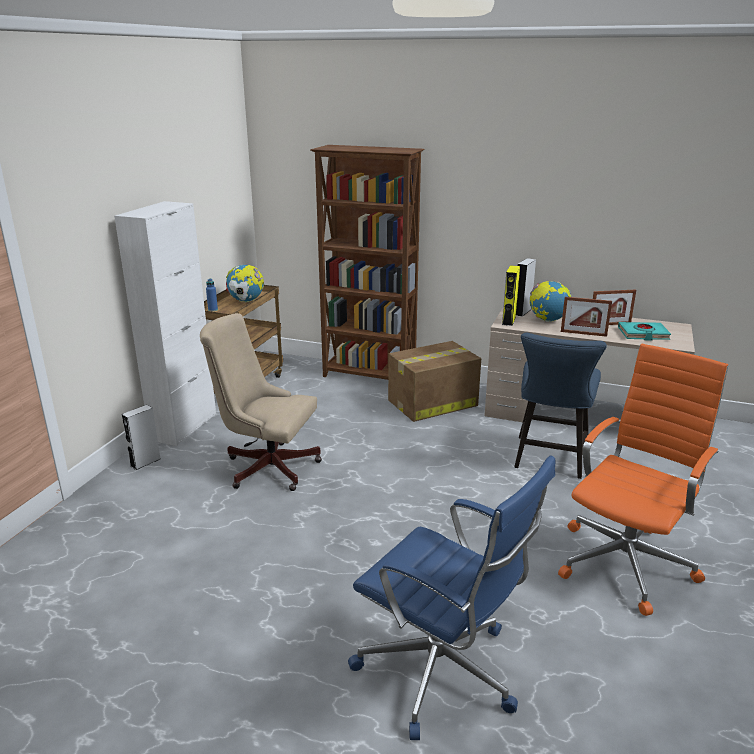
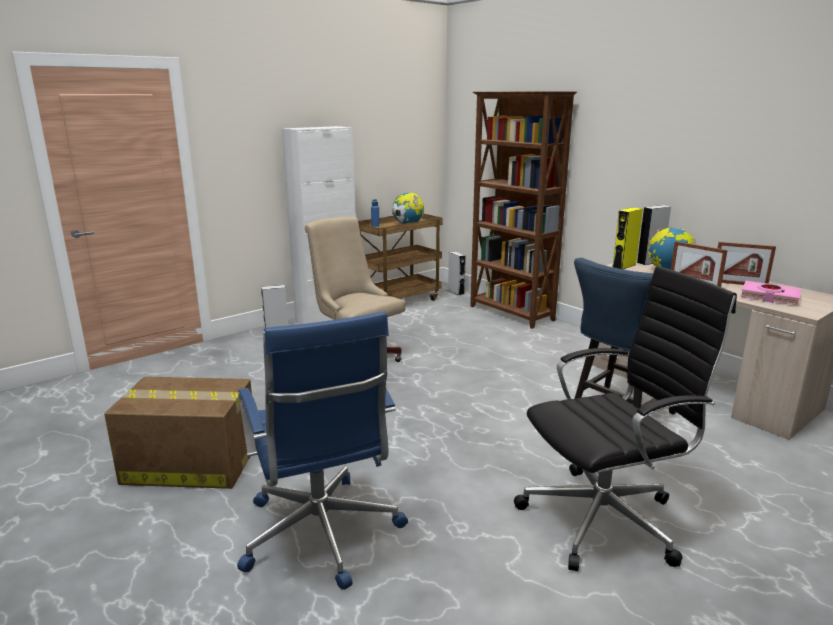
camera: 30 degrees right, 5 degrees down
cardboard box [388,341,481,422] -> cardboard box moved to [104,376,252,489]
orange office chair [558,344,728,616] -> black office chair [514,266,737,571]
turquoise book [618,322,671,341] -> pink book [740,281,801,305]
none -> grey speaker [448,251,466,295]

